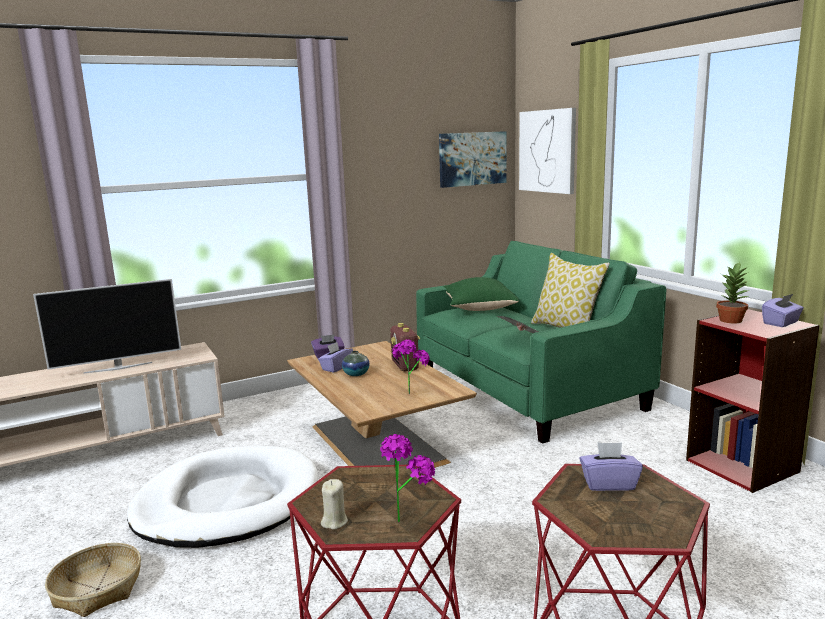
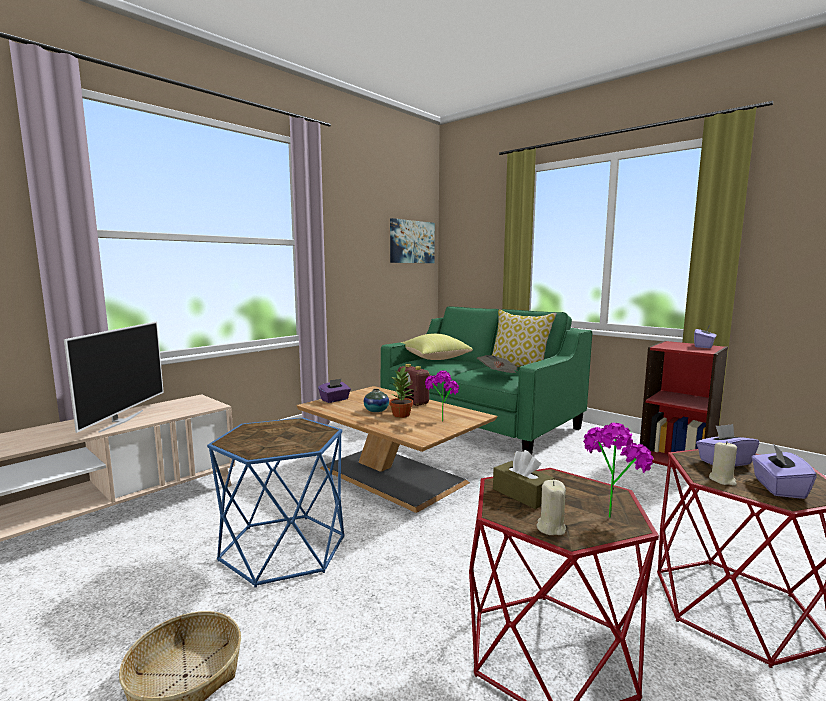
camera: 20 degrees left, 5 degrees down
television [33,279,181,373] -> television turned 45 degrees counterclockwise [64,322,164,433]
white dog bed [127,445,318,548] -> blue side table [207,418,345,587]
purple tissue box [318,342,353,373] -> purple tissue box moved to [751,443,817,499]
green pillow [443,277,519,311] -> yellow pillow [401,333,473,360]
picture [519,108,576,194] -> none
potted plant [716,262,749,324] -> potted plant moved to [389,366,413,418]
none -> brown tissue box [493,450,555,509]
none -> beige candle [709,441,737,486]

